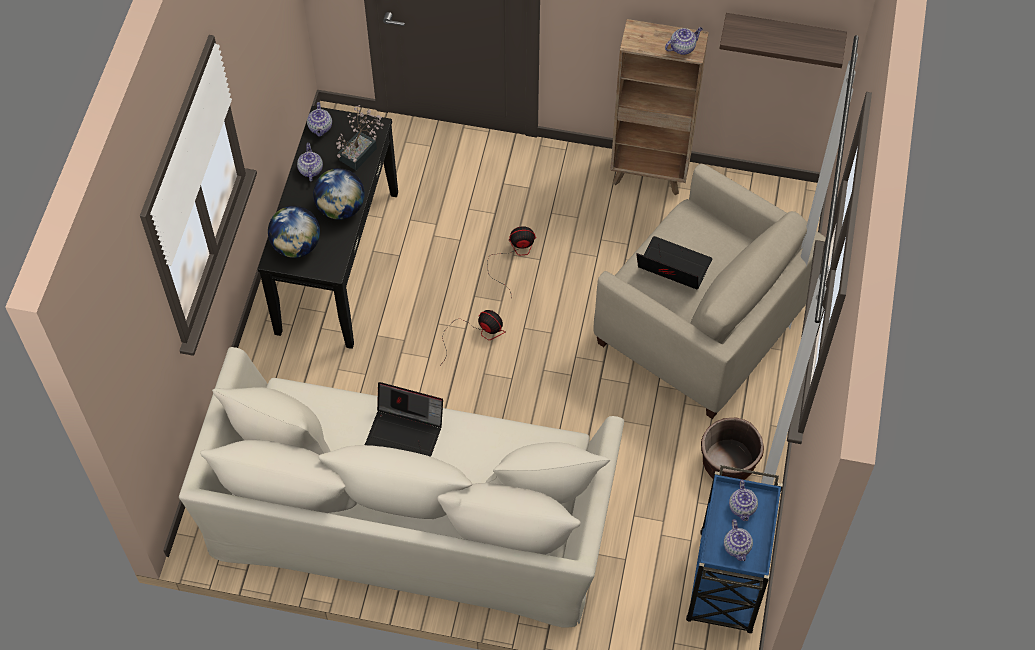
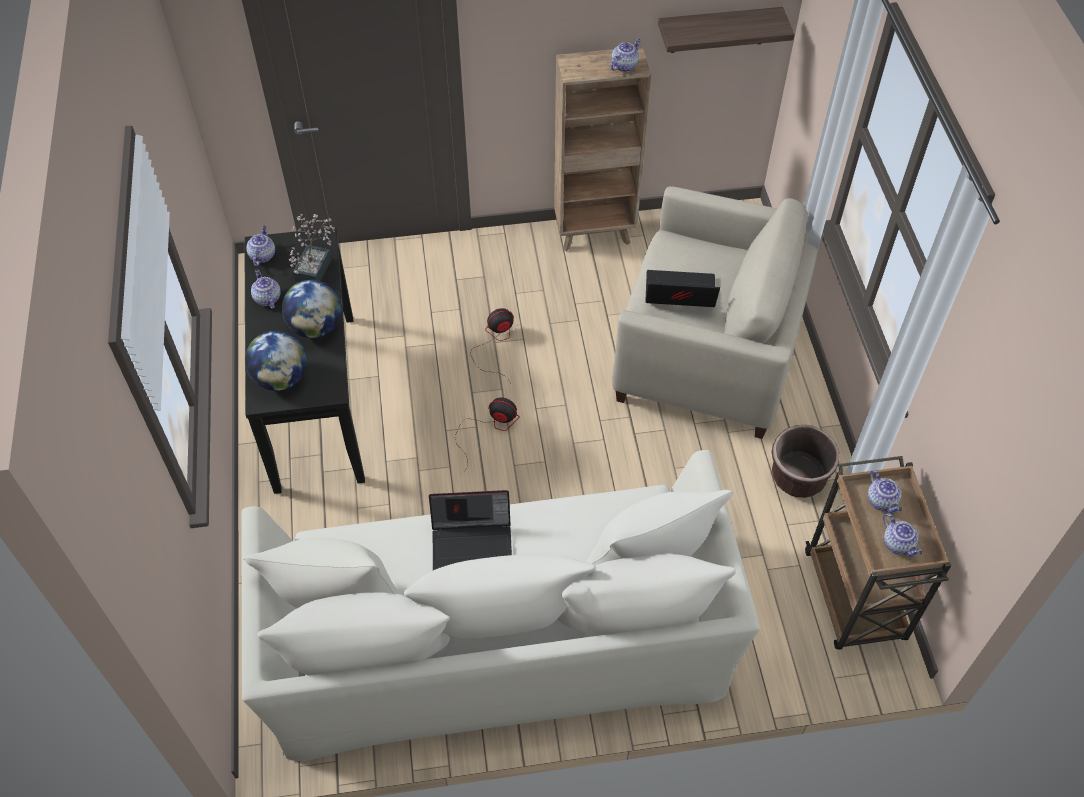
camera: 20 degrees left, 5 degrees down
teapot [307,102,332,137] -> teapot turned 150 degrees counterclockwise [246,226,275,266]
blue cart [686,465,783,633] -> brown cart [805,456,951,650]

